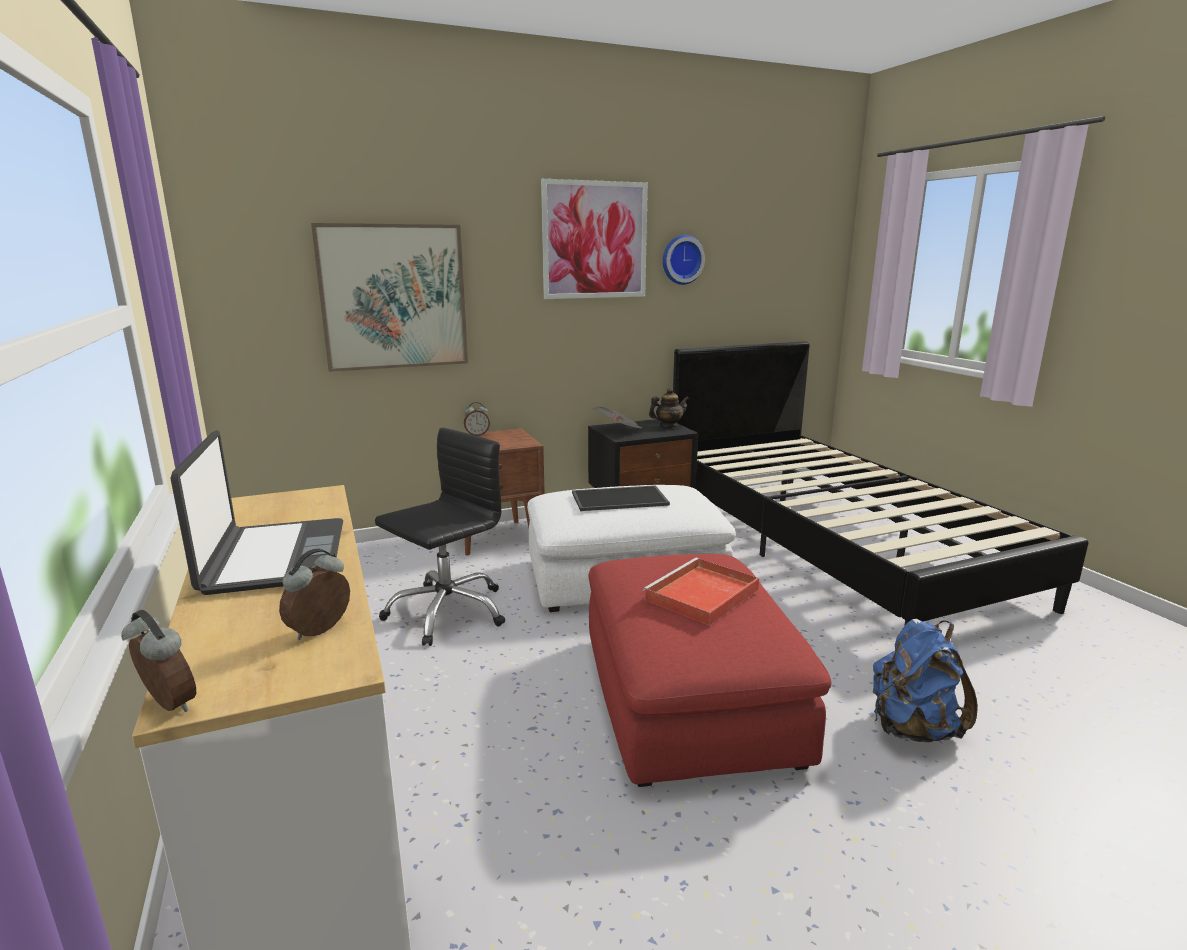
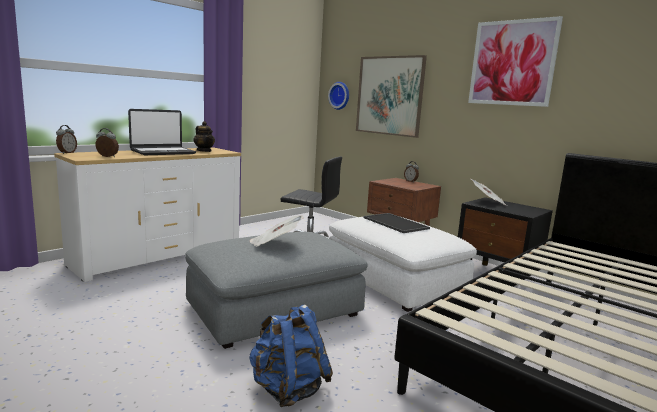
camera: 65 degrees right, 5 degrees down
red ottoman [589,554,831,787] -> grey ottoman [185,232,368,349]
red tray [643,558,759,626] -> newspaper [250,215,304,247]
teapot [649,388,689,428] -> teapot moved to [193,121,215,152]
wall clock [663,235,705,285] -> wall clock moved to [328,82,349,110]

